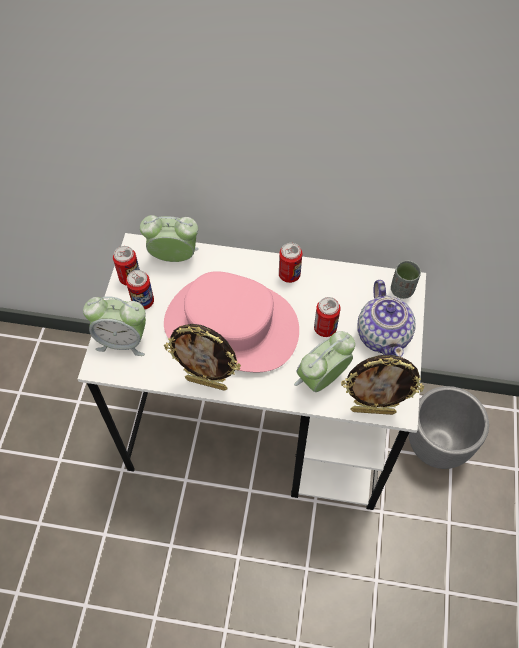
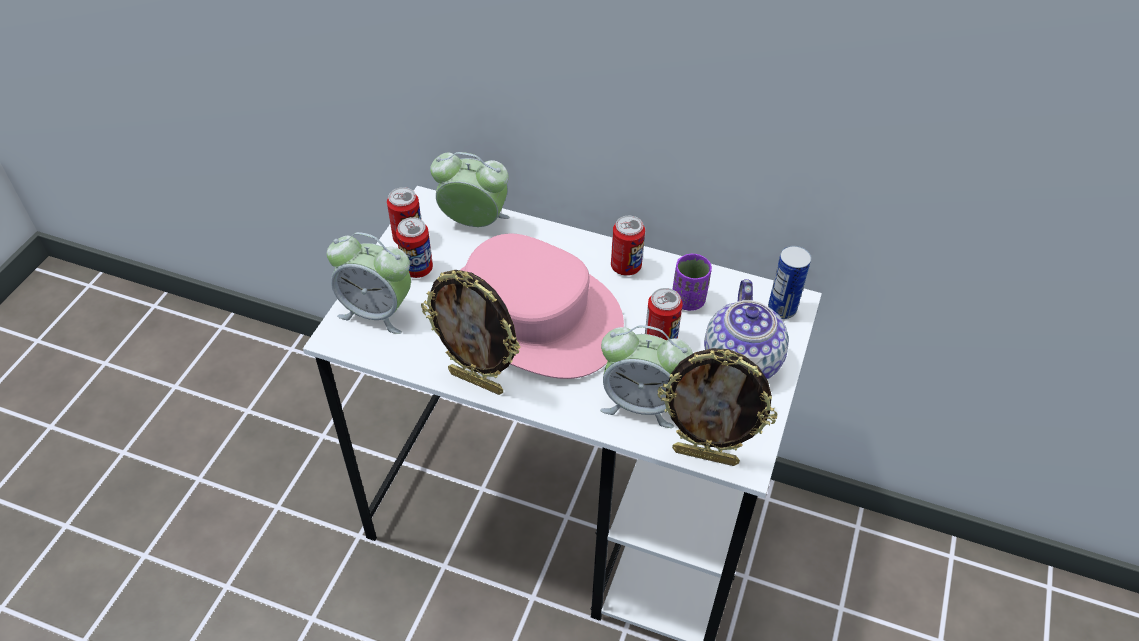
camera: 10 degrees right, 10 degrees down
alarm clock [294,331,355,392] -> alarm clock turned 135 degrees counterclockwise [600,325,693,428]
grey cup [391,260,421,299] -> can [768,246,811,319]
grey planter [409,386,489,469] -> none
none -> purple cup [673,254,712,311]

